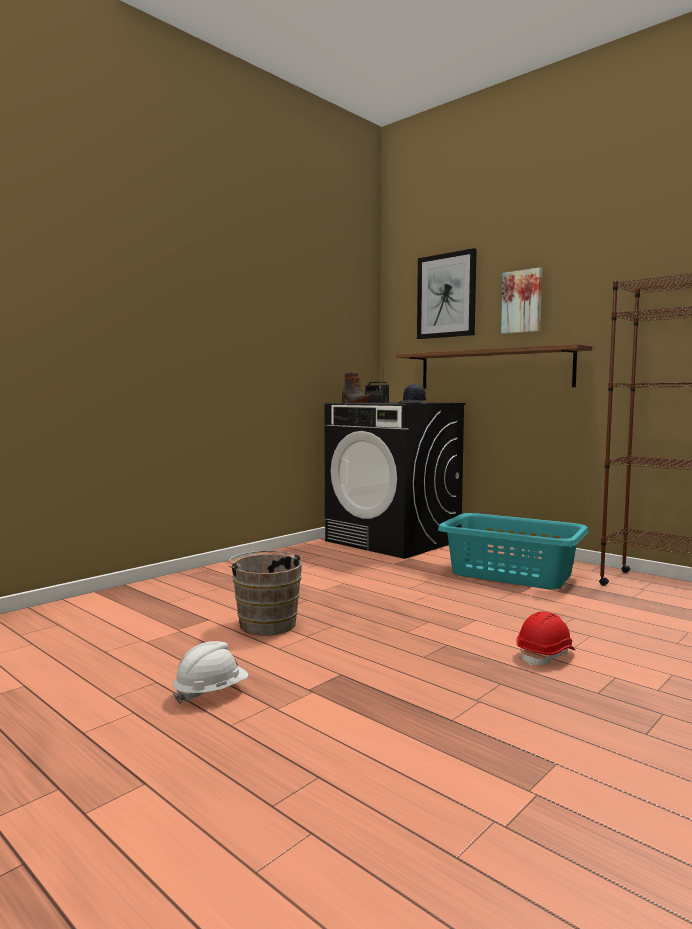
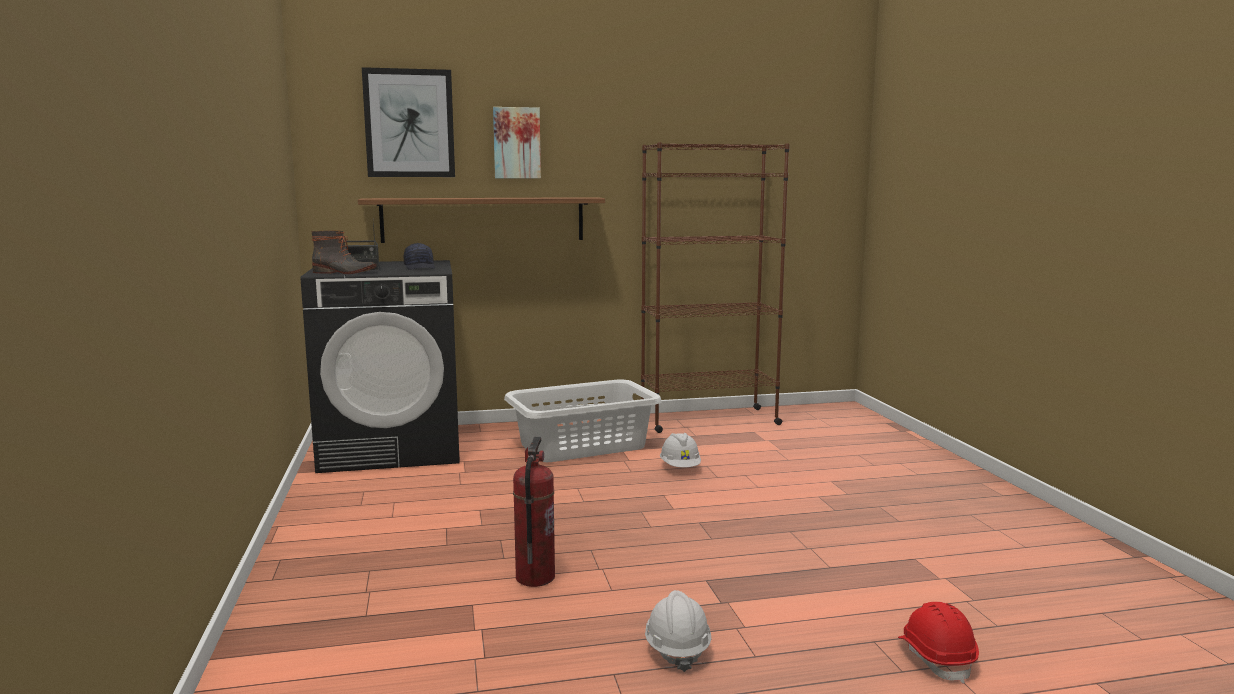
camera: 55 degrees left, 5 degrees up
brown bucket [229,551,302,636] -> fire extinguisher [513,437,555,587]
turquoise laundry basket [438,513,588,590] -> white laundry basket [504,380,662,462]
red hard hat [516,611,576,667] -> red hard hat moved to [898,602,979,684]
none -> white hard hat [660,433,701,467]

